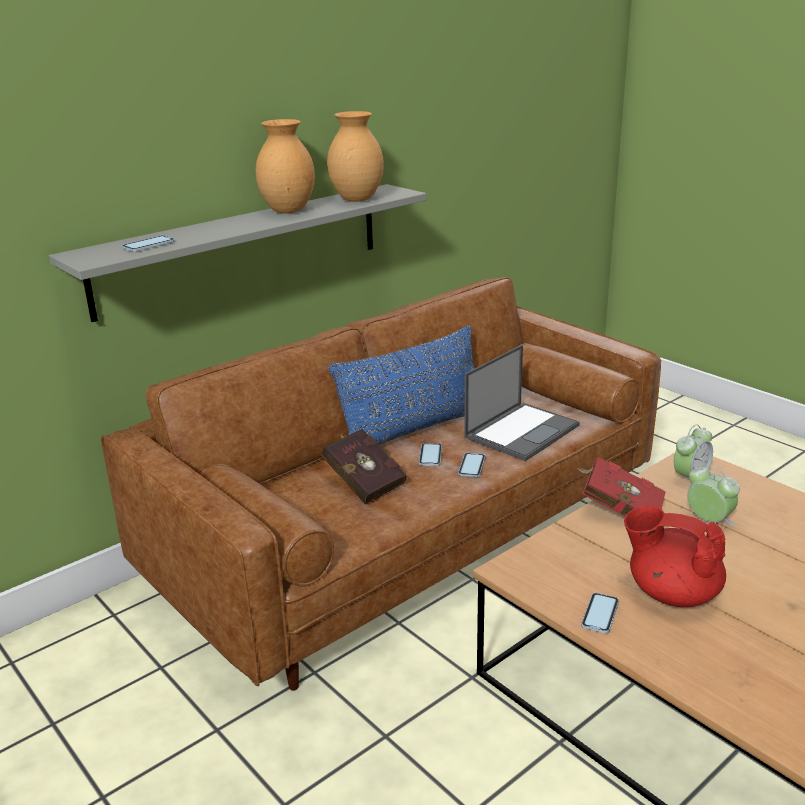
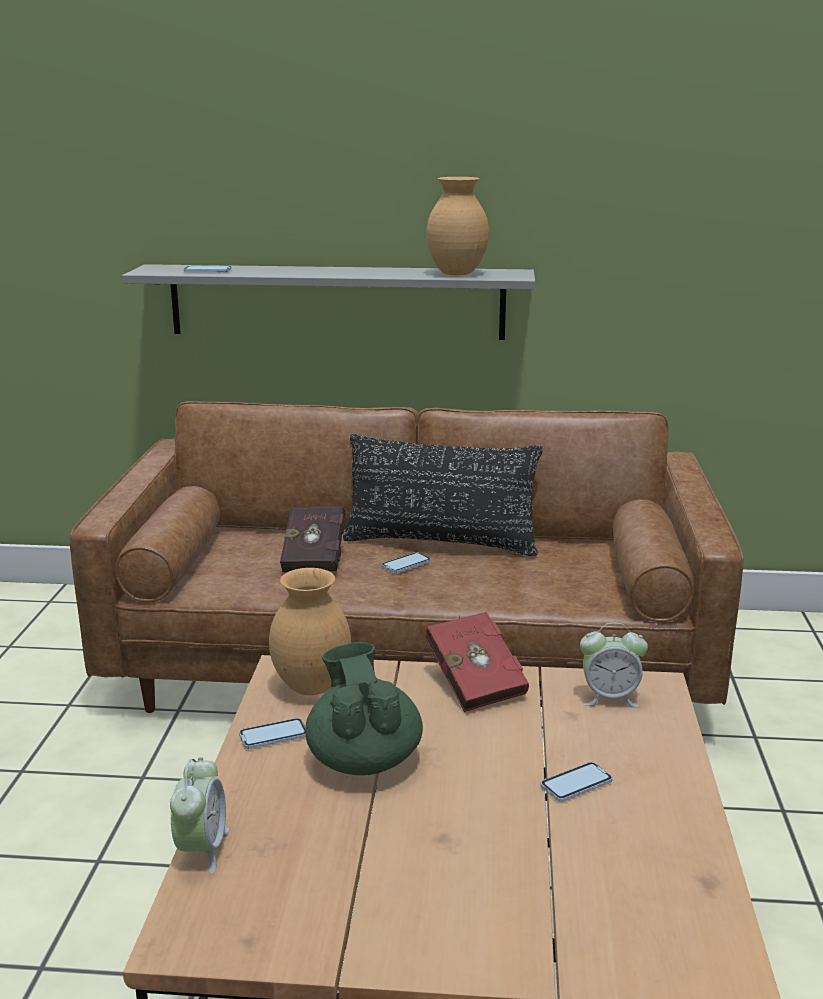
camera: 45 degrees right, 5 degrees down
brown vase [255,119,315,213] -> brown vase moved to [269,568,351,695]
blue pillow [329,325,475,446] -> black pillow [343,434,543,556]
phone [458,453,485,477] -> phone moved to [540,762,613,802]
laptop [464,345,580,461] -> none
red teapot [624,506,726,607] -> green teapot [305,642,423,775]
alarm clock [687,466,740,526] -> alarm clock moved to [170,757,229,874]

